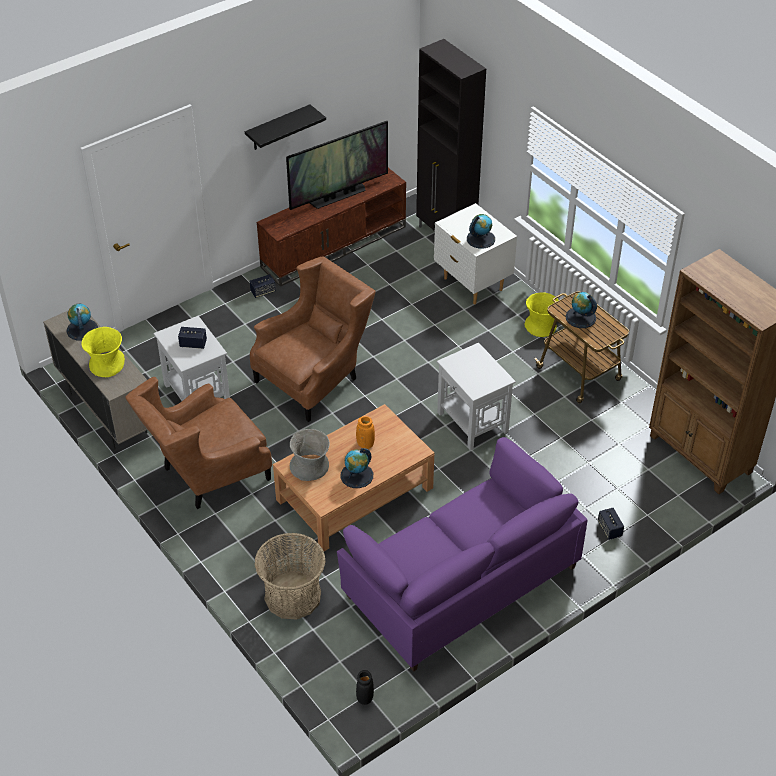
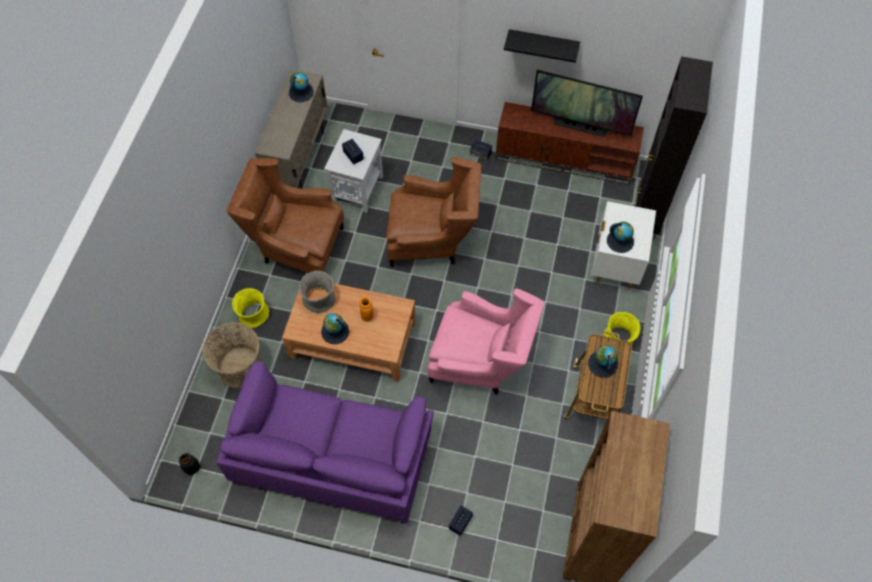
camera: 50 degrees right, 15 degrees up
yellow vase [81,327,125,377] -> yellow vase moved to [232,288,269,328]
white side table [437,343,516,450] -> pink armchair [427,288,545,395]

